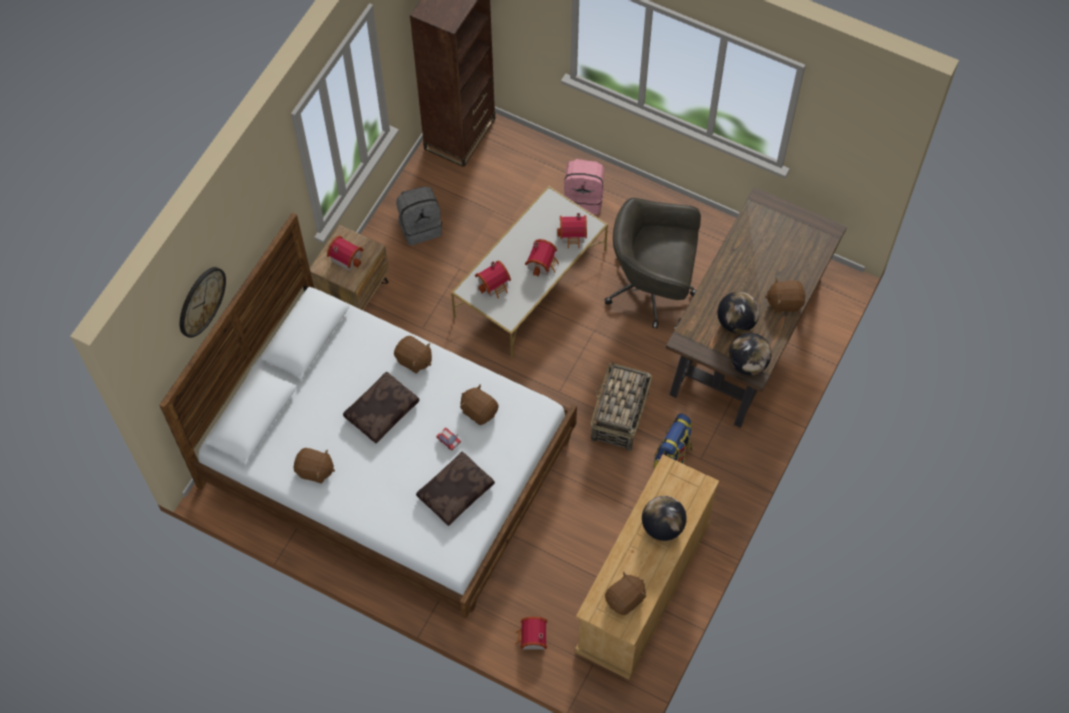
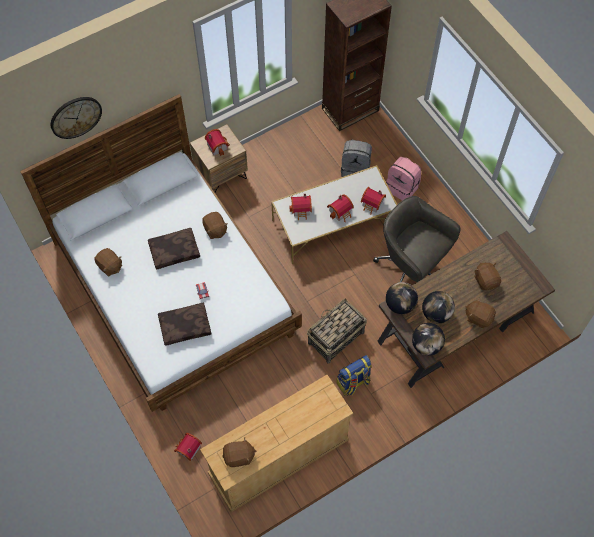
camera: 30 degrees right, 0 degrees up
grey backpack [396,186,442,245] -> grey backpack moved to [341,140,372,177]
brown plush toy [460,384,498,425] -> brown plush toy moved to [474,262,501,290]
globe [642,496,687,541] -> globe moved to [386,282,418,314]

